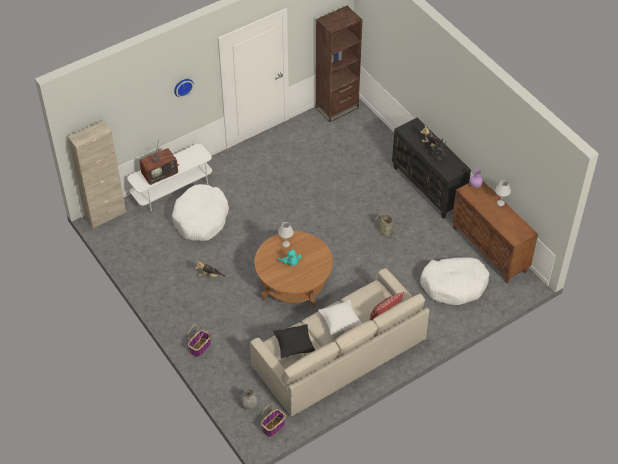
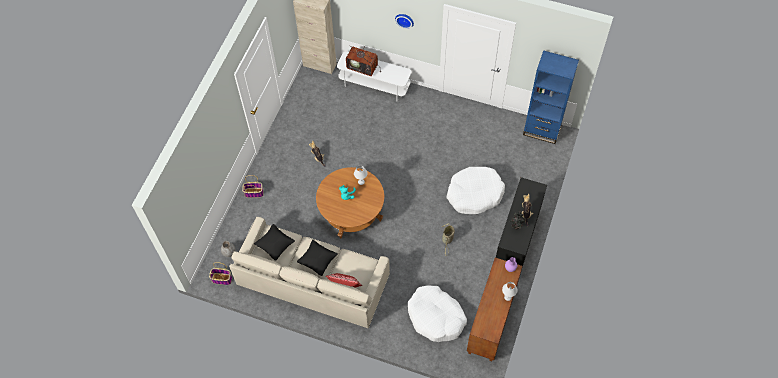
camera: 55 degrees right, 10 degrees up
white dog bed [172,184,229,241] -> white dog bed moved to [447,167,505,214]
brown bookcase [315,6,362,122] -> blue bookcase [523,50,579,144]
white pillow [318,300,362,335] -> black pillow [297,240,338,276]

